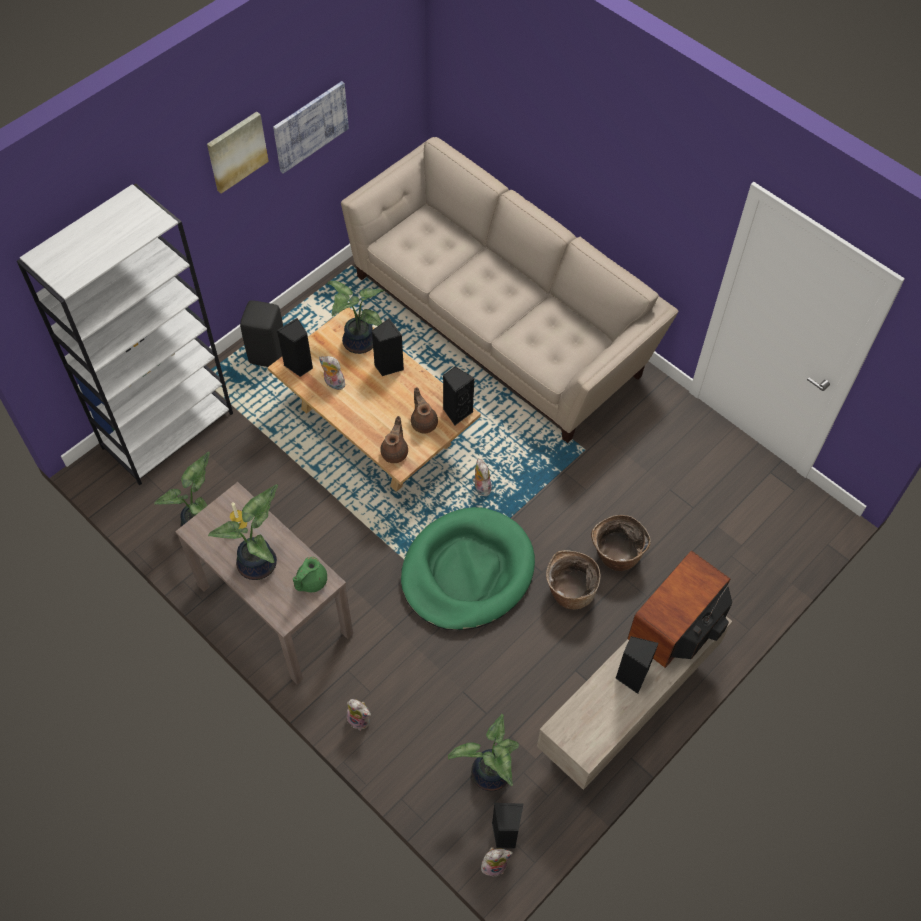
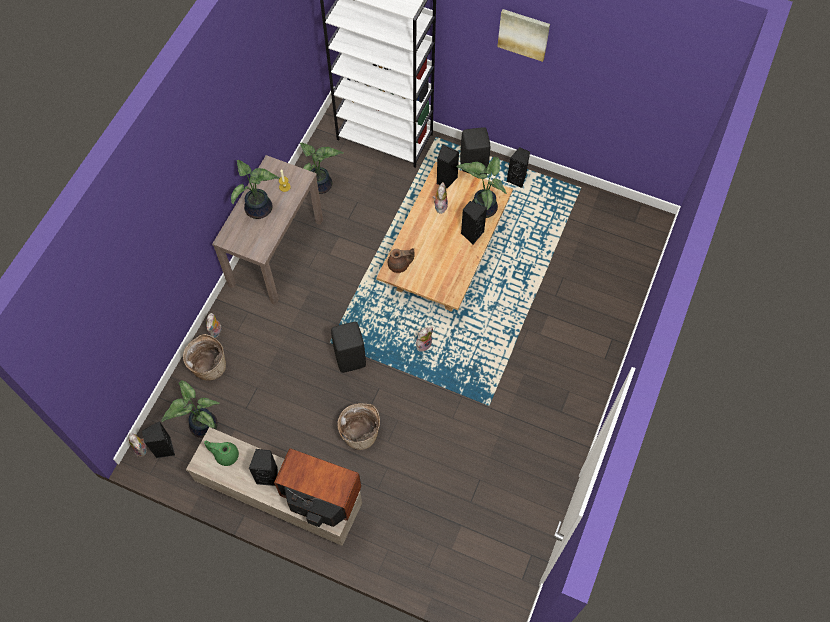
camera: 70 degrees right, 5 degrees up
picture [273,81,349,174] -> none
green teapot [293,557,327,592] -> green teapot moved to [204,441,239,466]
beige sofa [341,137,678,443] -> none
green dog bed [401,507,535,630] -> black stool [331,322,366,373]
brown teapot [411,387,438,433] -> none
black speaker [443,366,474,425] -> black speaker moved to [507,147,530,188]
basket [591,515,651,571] -> basket moved to [183,334,226,381]

